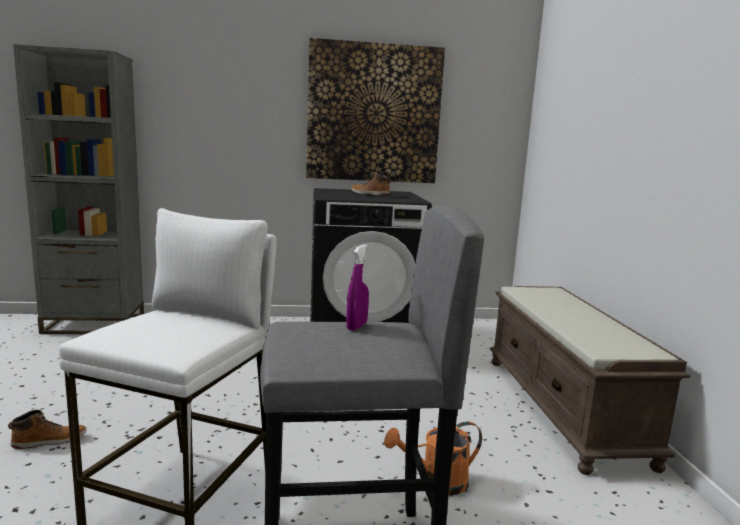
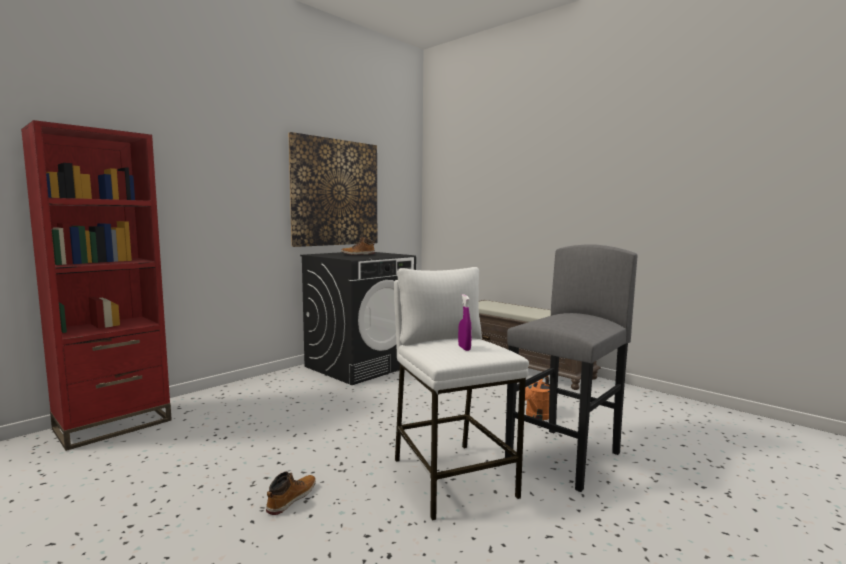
camera: 40 degrees left, 5 degrees down
grey bookcase [13,44,144,334] -> red bookcase [21,120,172,451]
purple spray bottle [346,244,369,331] -> purple spray bottle moved to [458,294,472,351]

